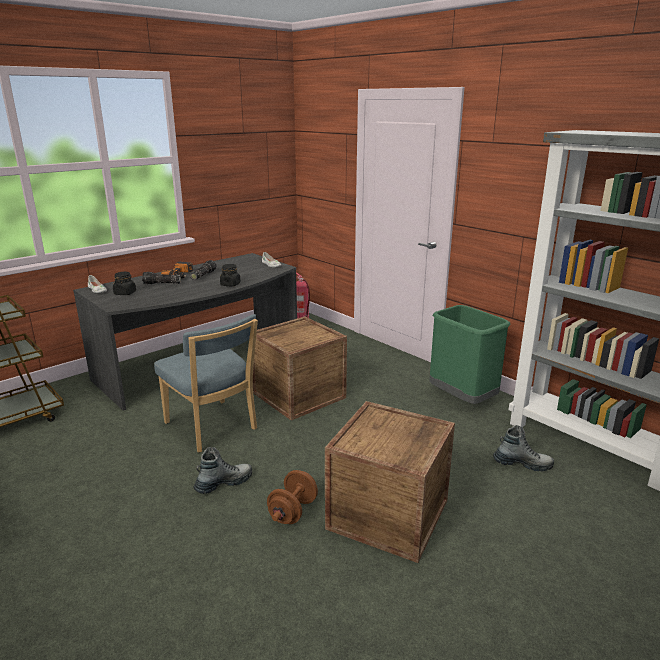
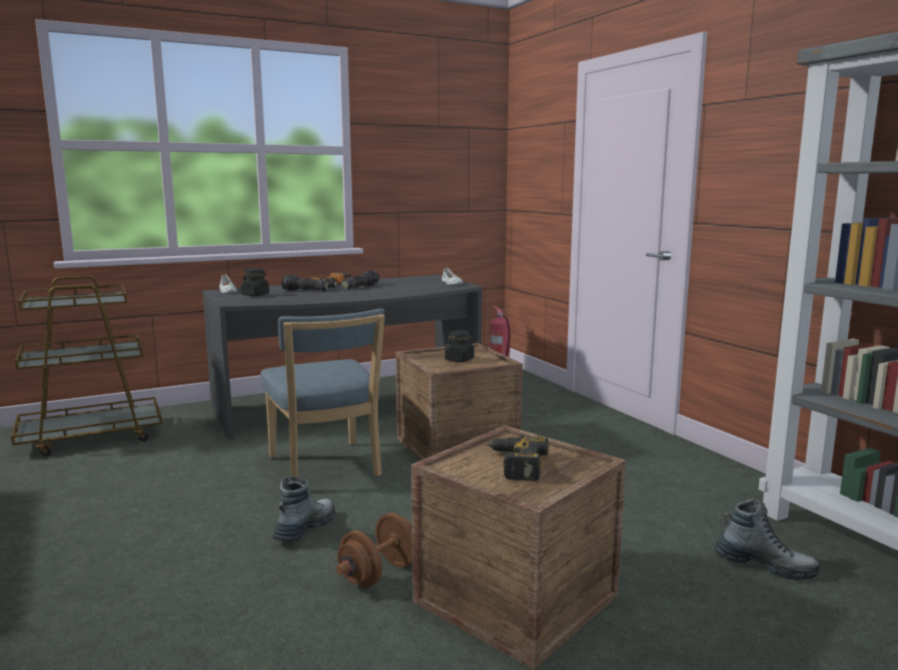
camera: 15 degrees right, 10 degrees down
boot [193,447,252,494] -> boot turned 45 degrees counterclockwise [272,476,335,542]
black jar [220,264,241,286] -> black jar moved to [445,330,474,362]
green trash can [429,305,510,404] -> none
none -> power drill [486,435,549,481]

